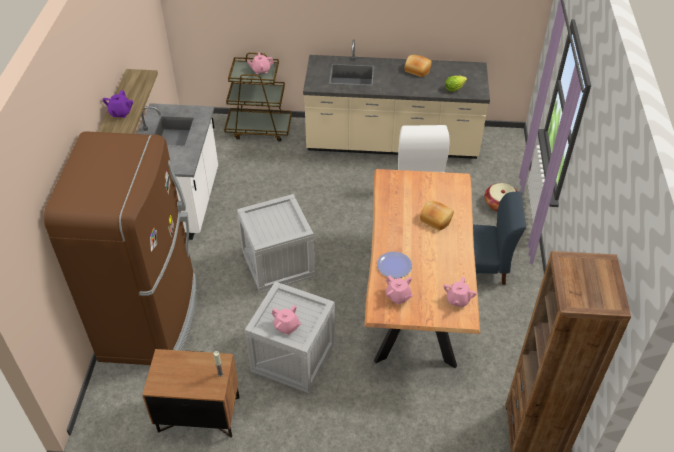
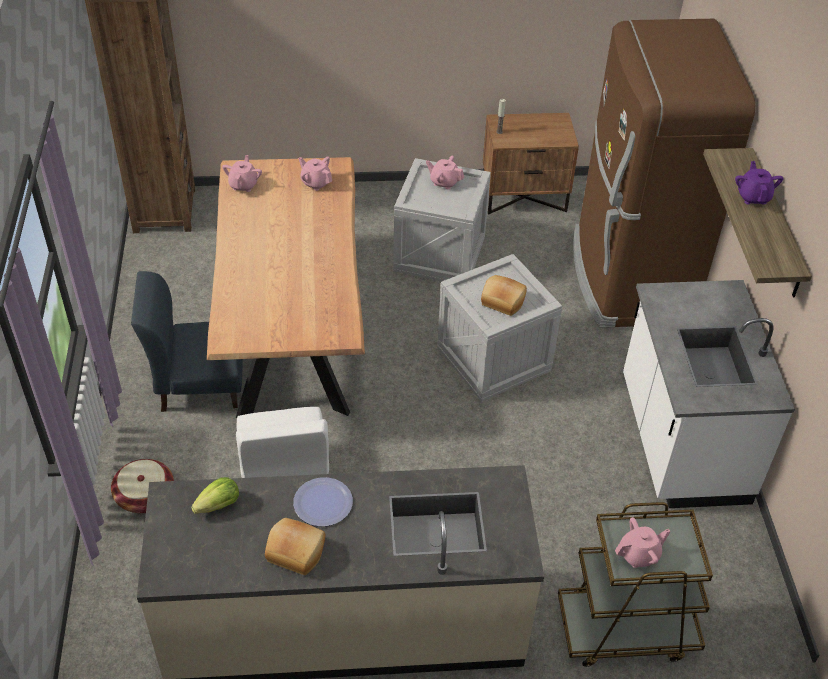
camera: 170 degrees right, 0 degrees up
plate [377,252,412,278] -> plate moved to [293,477,353,526]
bread [420,201,454,230] -> bread moved to [481,275,527,316]

